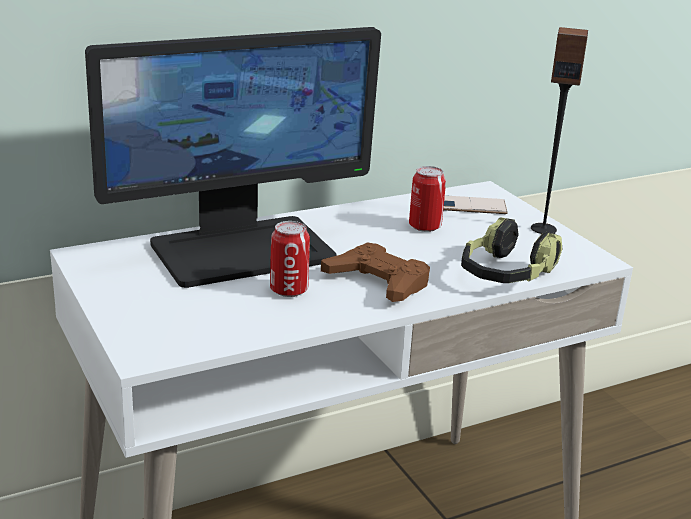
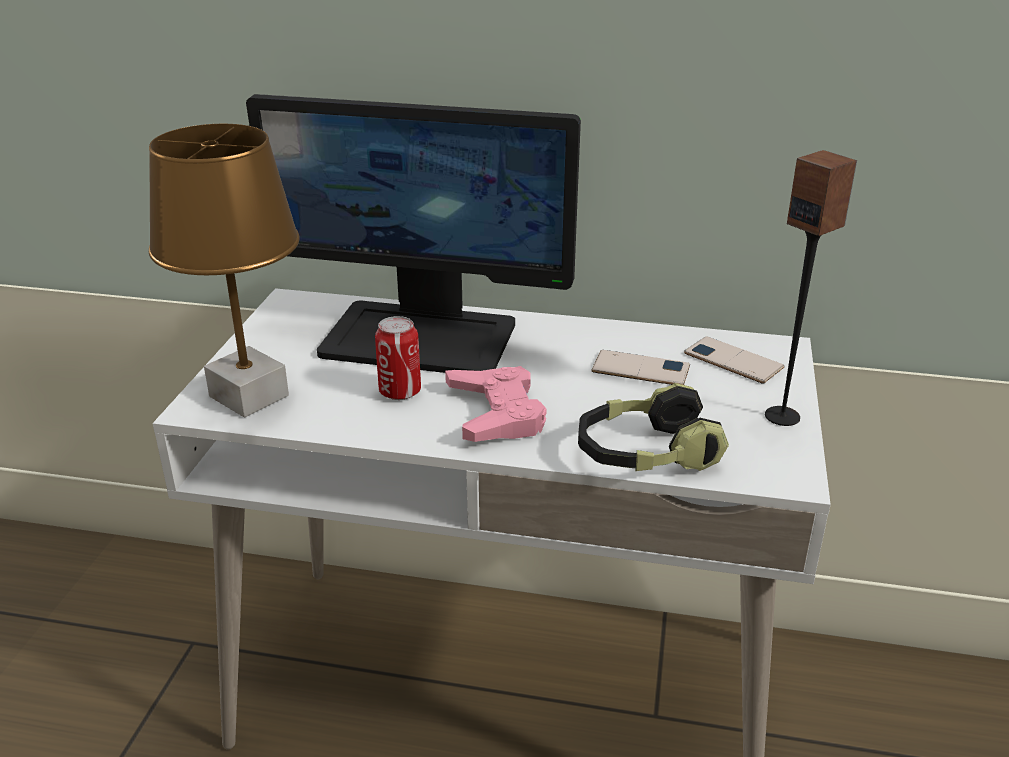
camera: 40 degrees right, 5 degrees up
brown game controller [321,242,430,302] -> pink game controller [445,366,547,442]
can [409,166,446,232] -> phone [591,350,690,385]
none -> brown table lamp [149,124,300,418]

